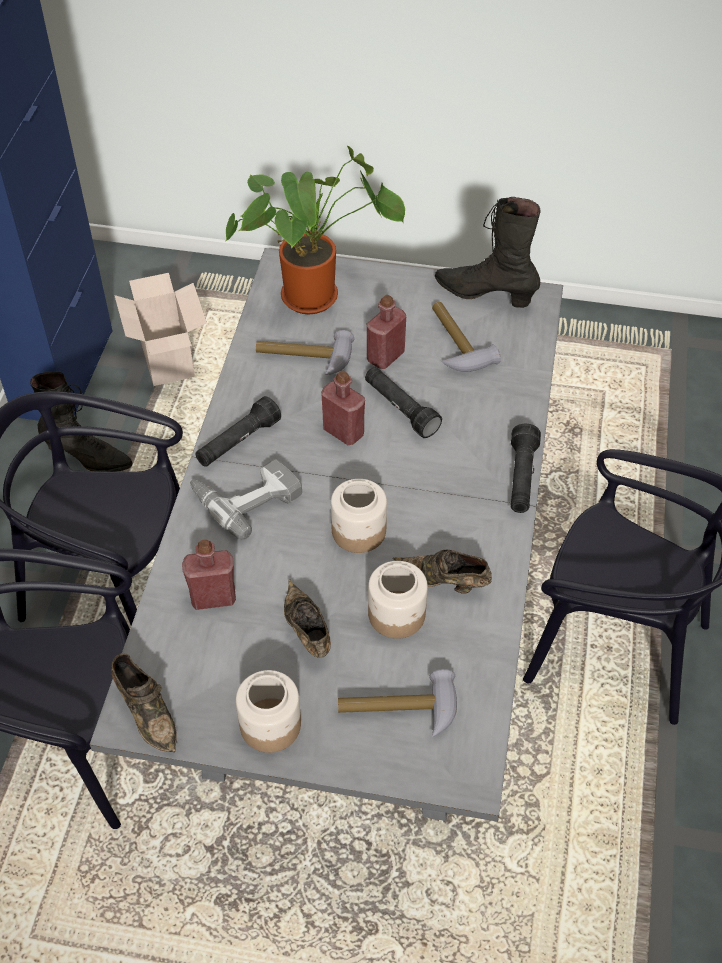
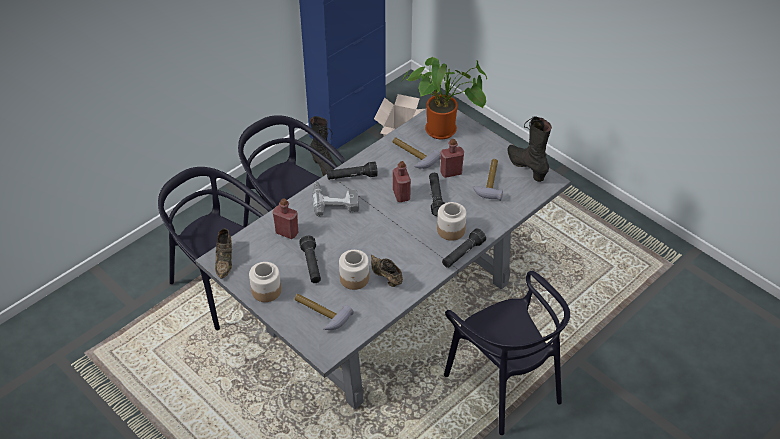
camera: 35 degrees right, 5 degrees down
brown shoe [284,580,331,658] -> black flashlight [299,236,321,283]
jar [331,479,387,553] -> jar moved to [437,202,467,241]

